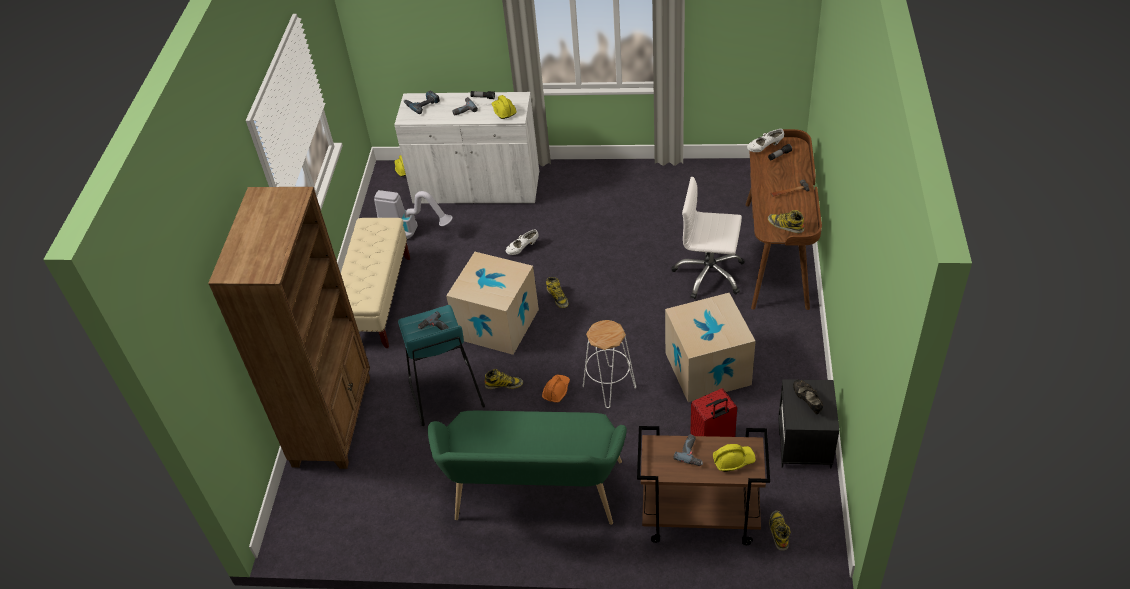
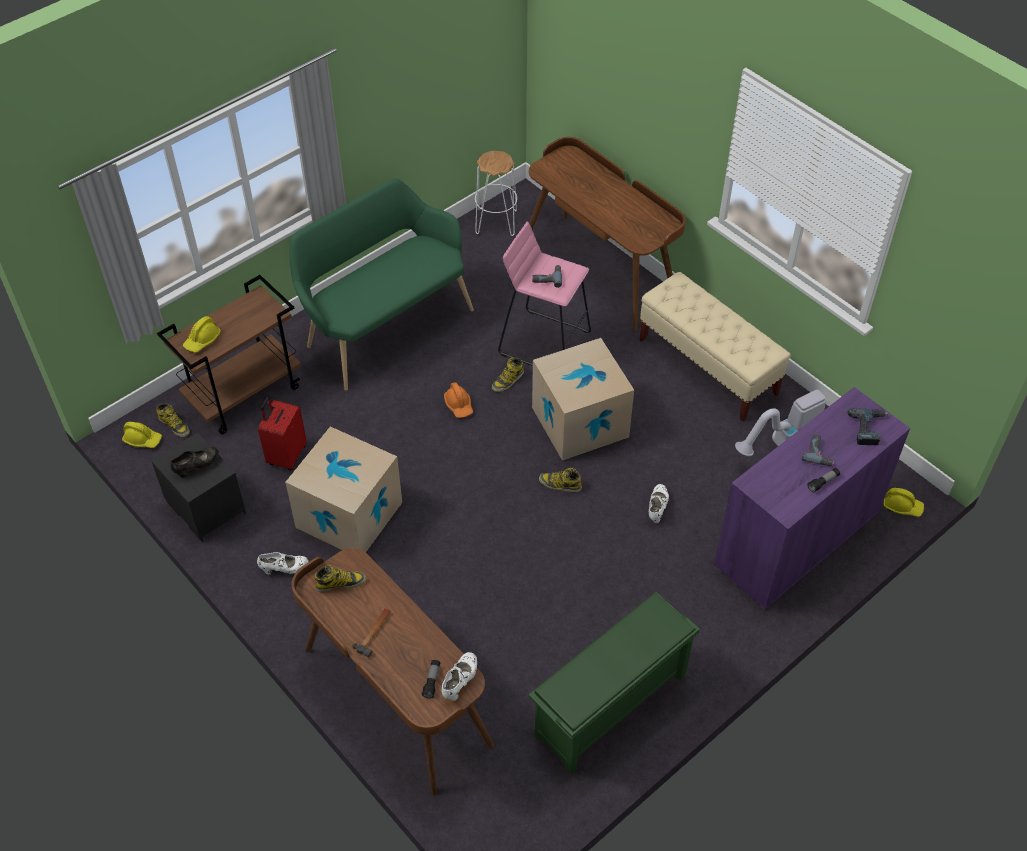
camera: 130 degrees right, 5 degrees up
brown bookcase [208,187,370,469] -> brown desk [529,137,686,331]
white cabinet [394,92,539,203] -> purple cabinet [714,387,910,610]
turquoise stool [398,305,485,426] -> pink stool [498,222,591,366]
yellow hard hat [491,95,517,119] -> yellow hard hat moved to [122,422,162,448]
white stool [583,320,636,408] -> white stool moved to [475,151,517,236]
white office chair [671,177,745,299] -> none
power drill [673,435,703,466] -> none
black shoe [793,380,823,414] -> black shoe turned 60 degrees counterclockwise [171,447,219,478]
none -> white shoe [257,552,309,574]
none -> green shoe rack [528,592,700,775]

